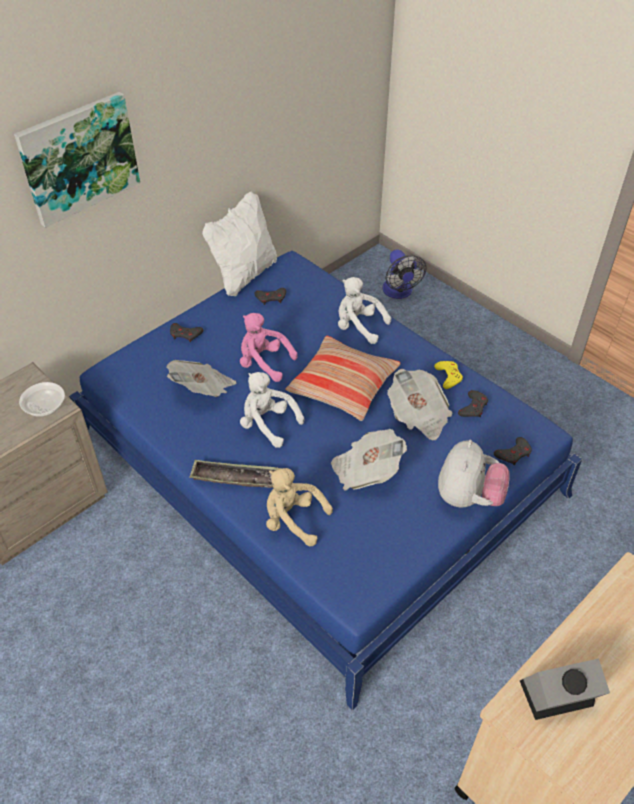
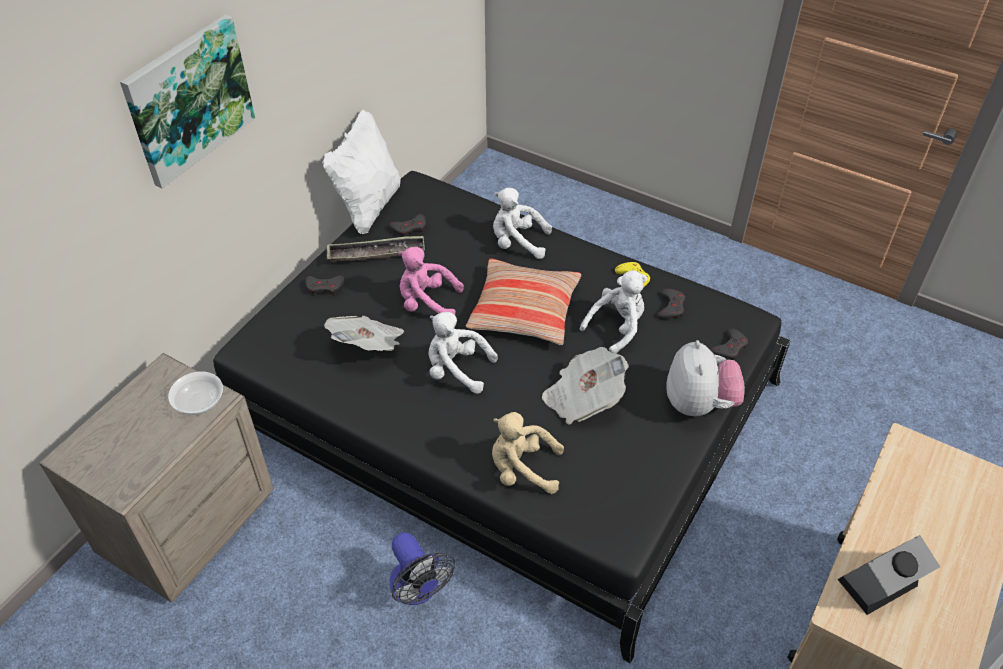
camera: 15 degrees left, 0 degrees up
blue bed [69,251,582,710] -> black bed [213,171,791,663]
tray [189,460,283,488] -> tray moved to [327,236,425,262]
fan [382,249,427,299] -> fan moved to [390,532,455,605]
newspaper [387,369,453,440] -> white plush toy [580,270,647,353]

